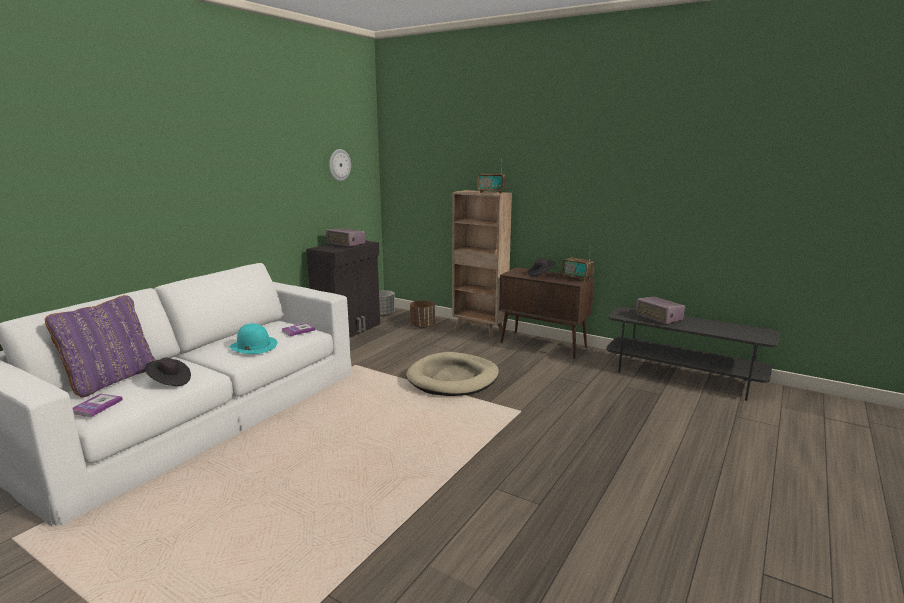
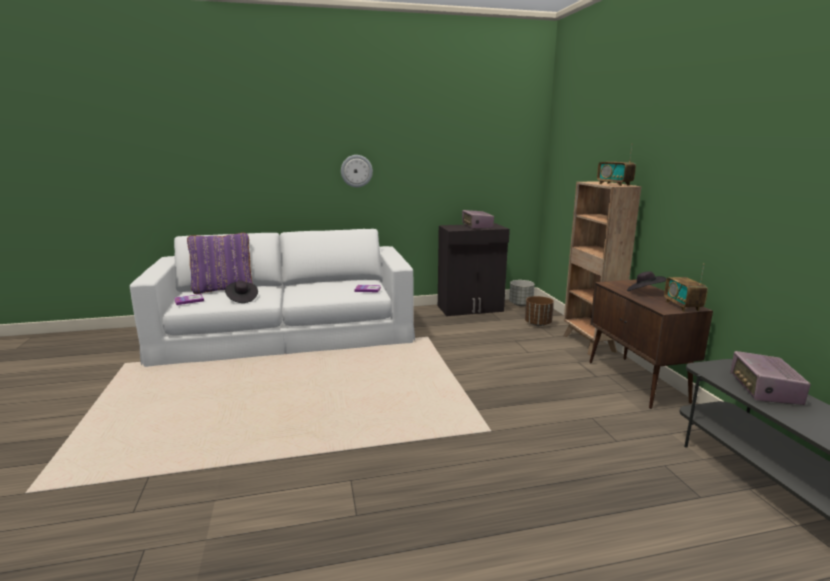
camera: 45 degrees right, 0 degrees up
turquoise hat [230,323,277,354] -> none
wall clock [329,149,351,181] -> wall clock moved to [341,155,373,187]
beige dog bed [406,352,499,396] -> none

